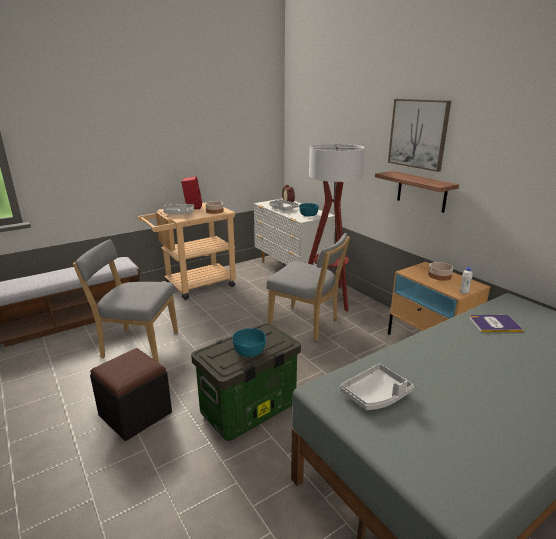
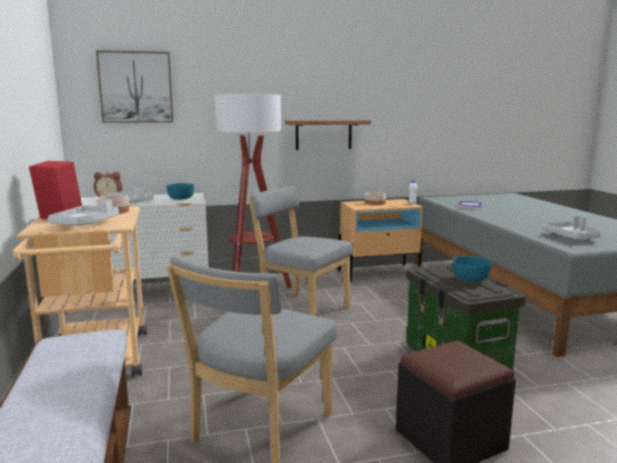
camera: 70 degrees left, 10 degrees down
grey chair [266,233,350,341] -> grey chair turned 105 degrees counterclockwise [248,186,353,316]
picture [388,99,451,172] -> picture moved to [96,50,173,123]

